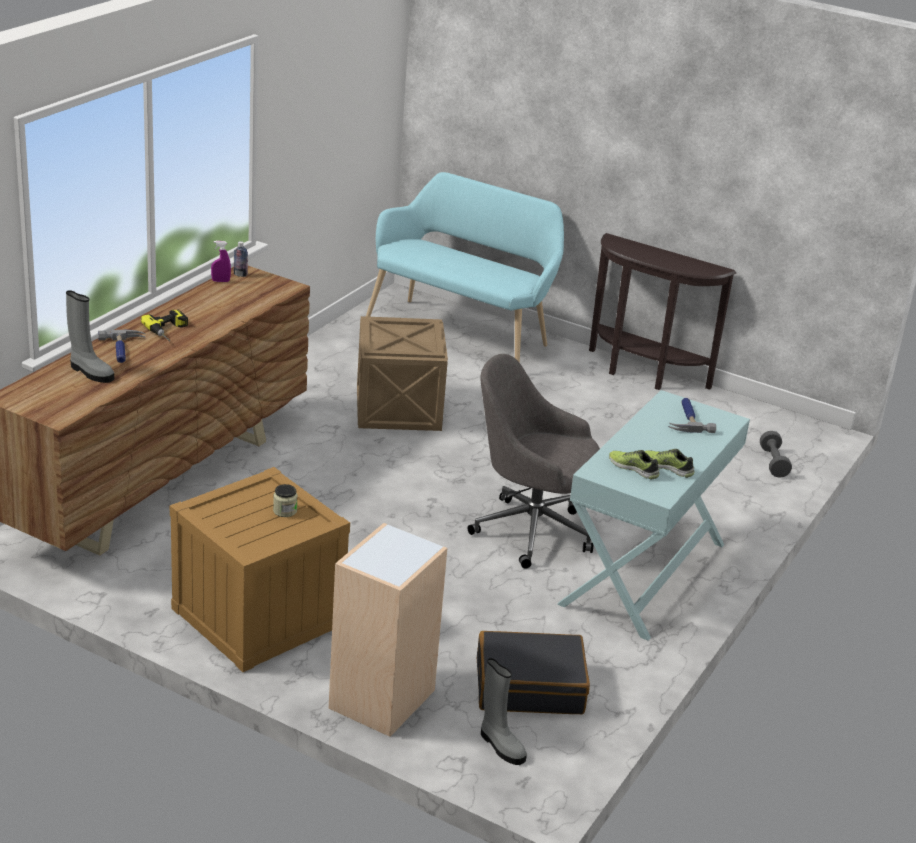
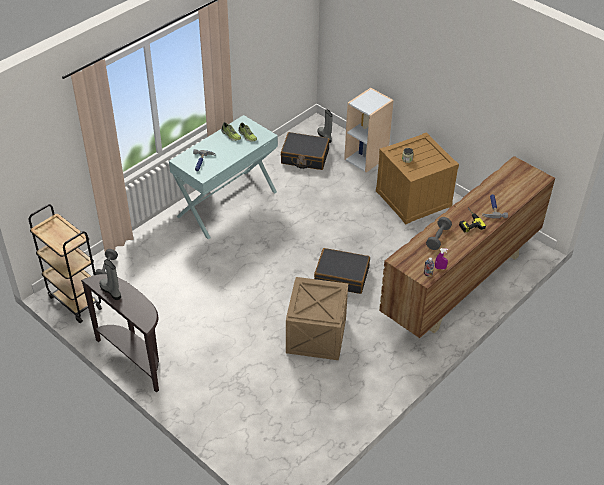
camera: 165 degrees left, 15 degrees up
grey boot [66,290,114,383] -> grey boot moved to [99,259,121,300]
turquoise bench [366,172,564,363] -> none
grey office chair [467,354,600,569] -> none
none -> brown cart [29,204,102,323]
none -> black suitcase [314,248,370,294]
none -> grey dumbbell [426,217,452,250]

